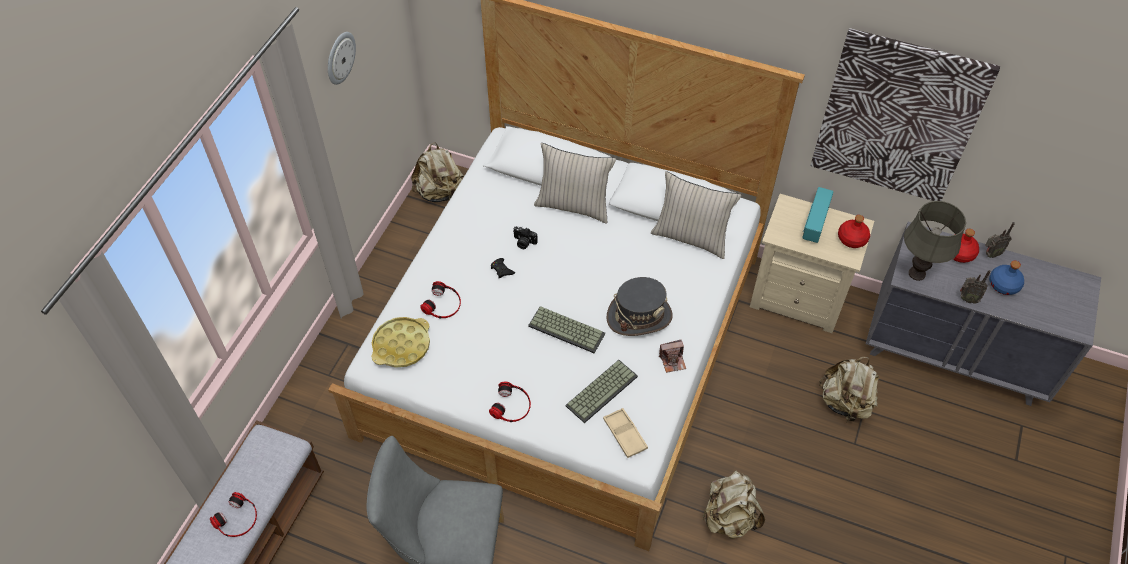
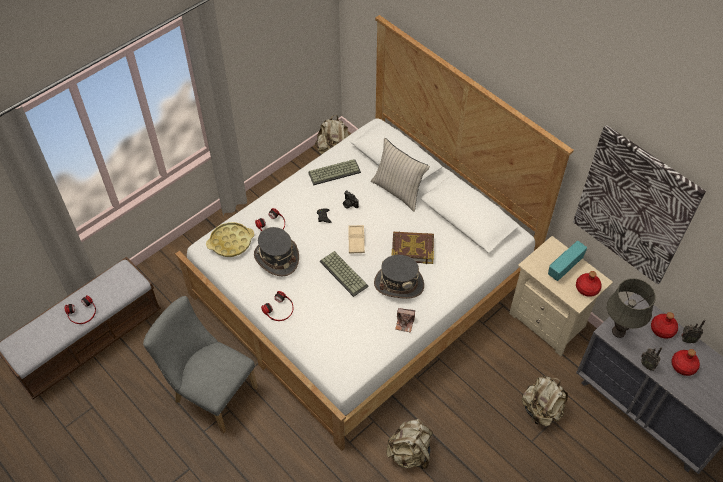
camera: 25 degrees right, 0 degrees up
wall clock [328,32,356,85] -> none
keyboard [565,360,638,423] -> keyboard moved to [308,159,361,186]
beige tray [603,408,648,458] -> beige tray moved to [348,225,365,254]
beige pillow [651,171,741,259] -> none
blue bottle [989,261,1024,295] -> red bottle [671,349,700,376]
none -> grey hat [254,227,299,276]
none -> book [392,232,434,264]

